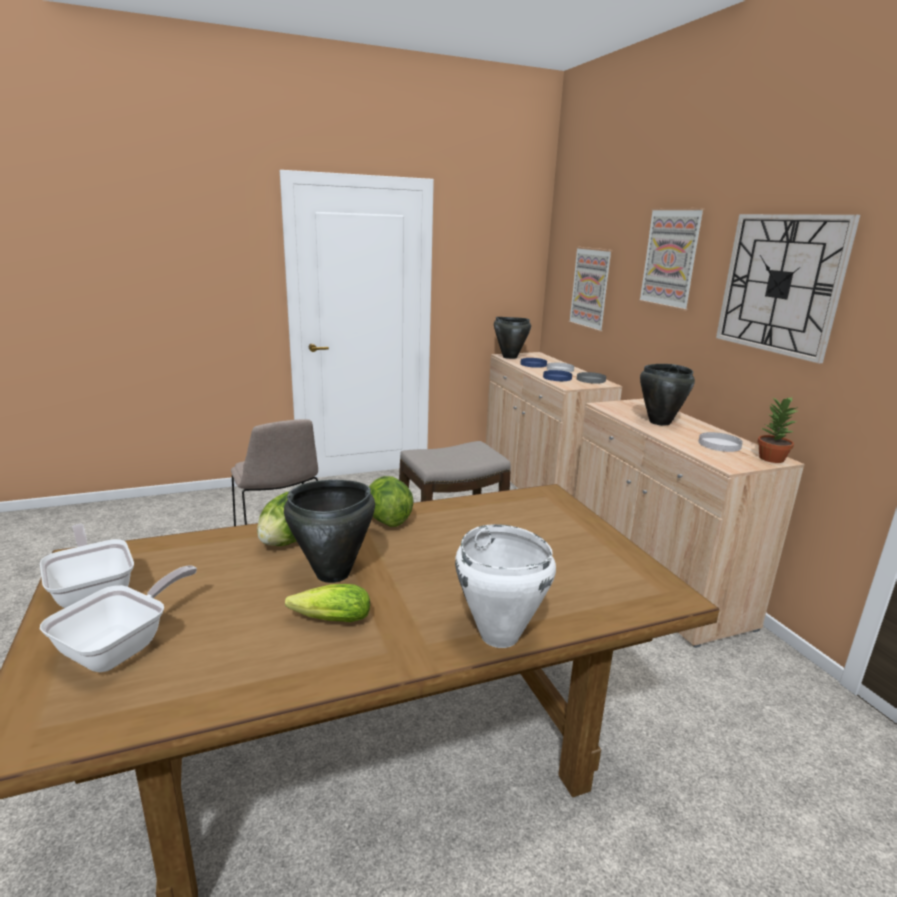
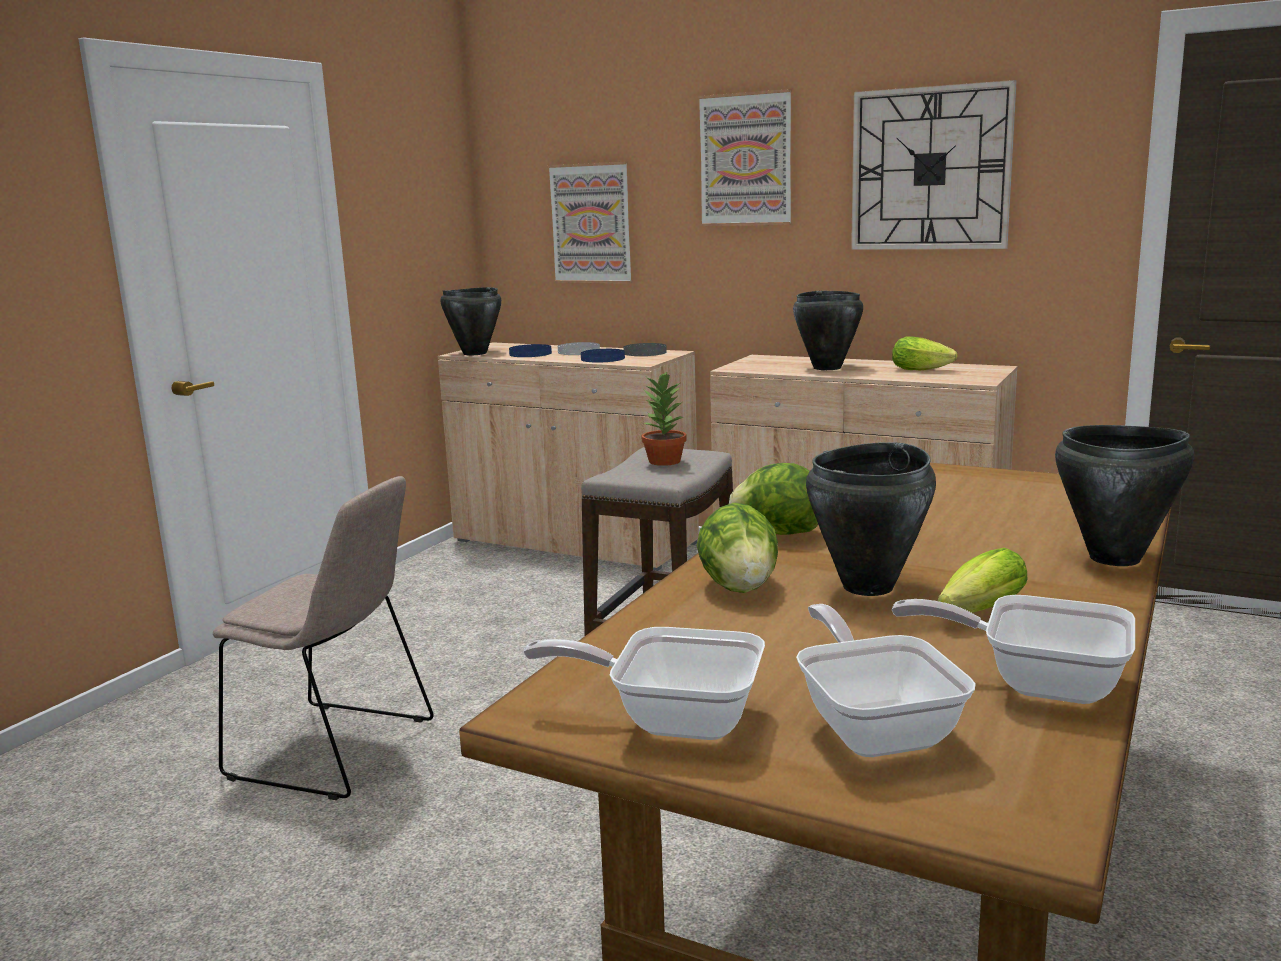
camera: 40 degrees left, 5 degrees down
white cooking pot [455,524,556,648] -> black cooking pot [1055,425,1194,566]
white plate [698,432,743,452] -> lettuce [892,336,958,371]
potted plant [757,397,799,463] -> potted plant moved to [642,372,687,466]
none -> frying pan [892,595,1135,704]

